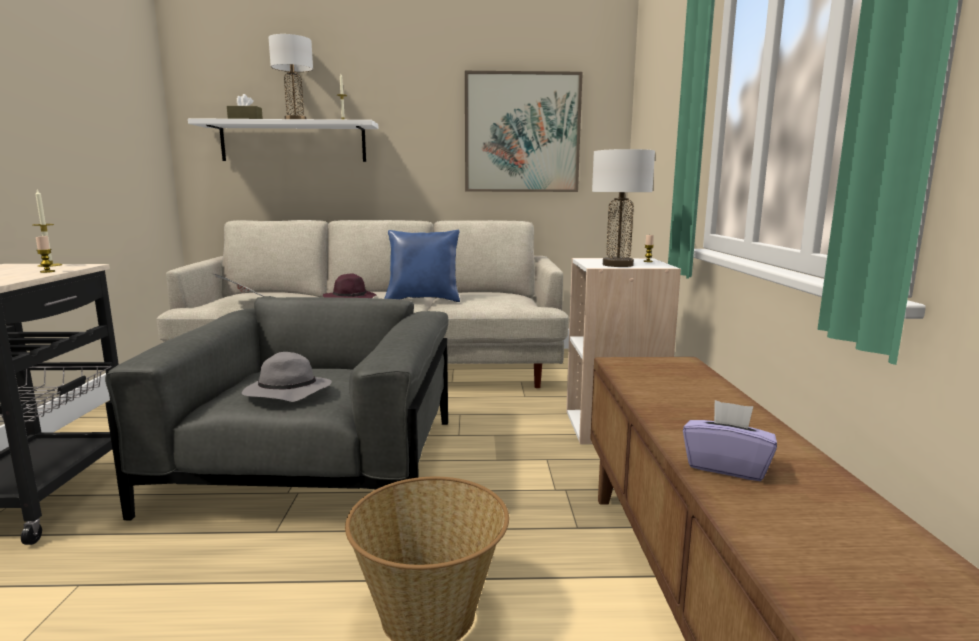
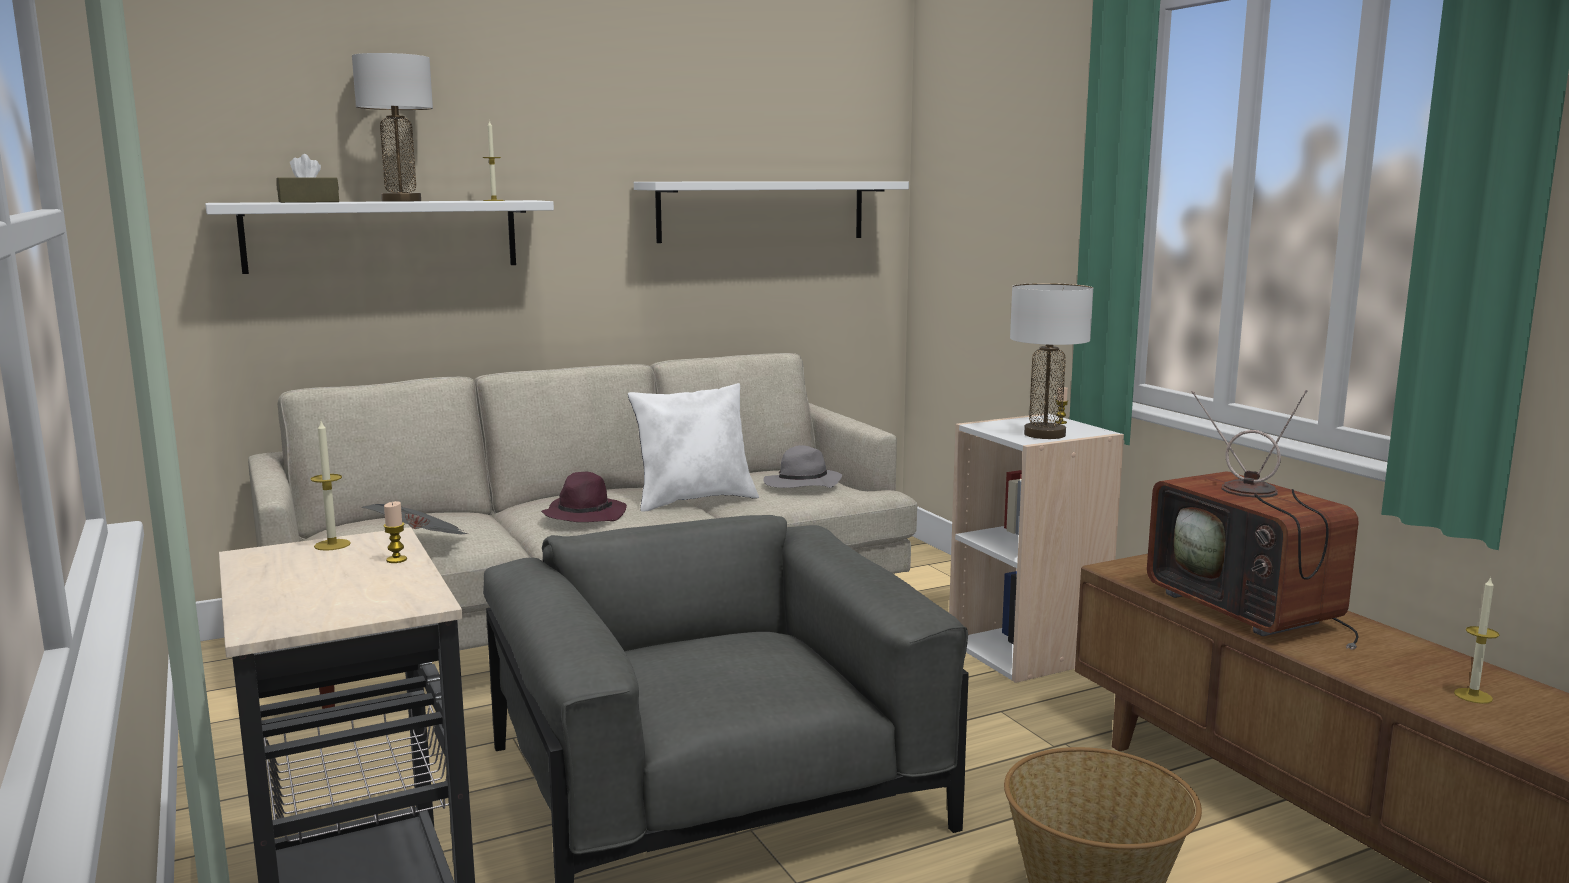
camera: 25 degrees left, 0 degrees up
grey hat [242,352,332,402] -> grey hat moved to [764,445,842,488]
blue pillow [384,230,460,302] -> white pillow [628,383,759,511]
picture [465,71,583,192] -> white shelf [634,181,909,243]
purple tissue box [683,400,777,481] -> none
none -> television [1147,390,1359,650]
none -> candle [1454,576,1500,704]

